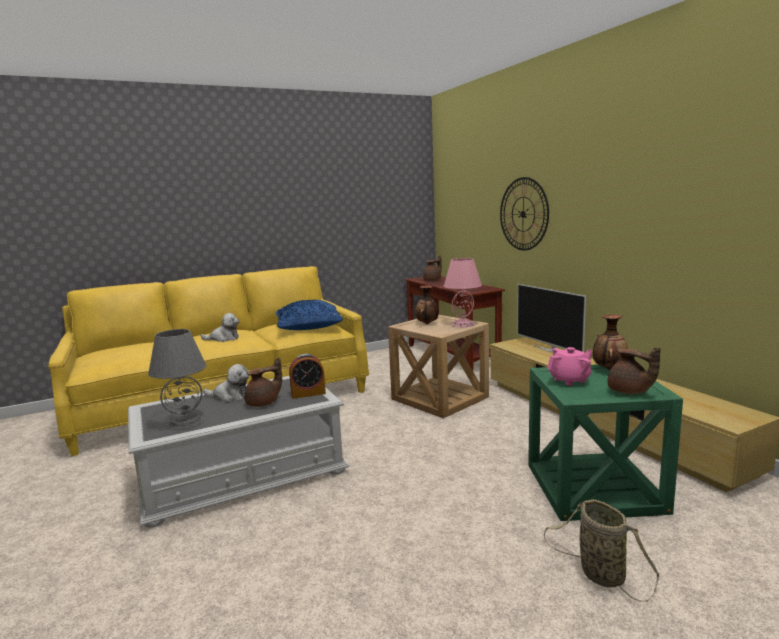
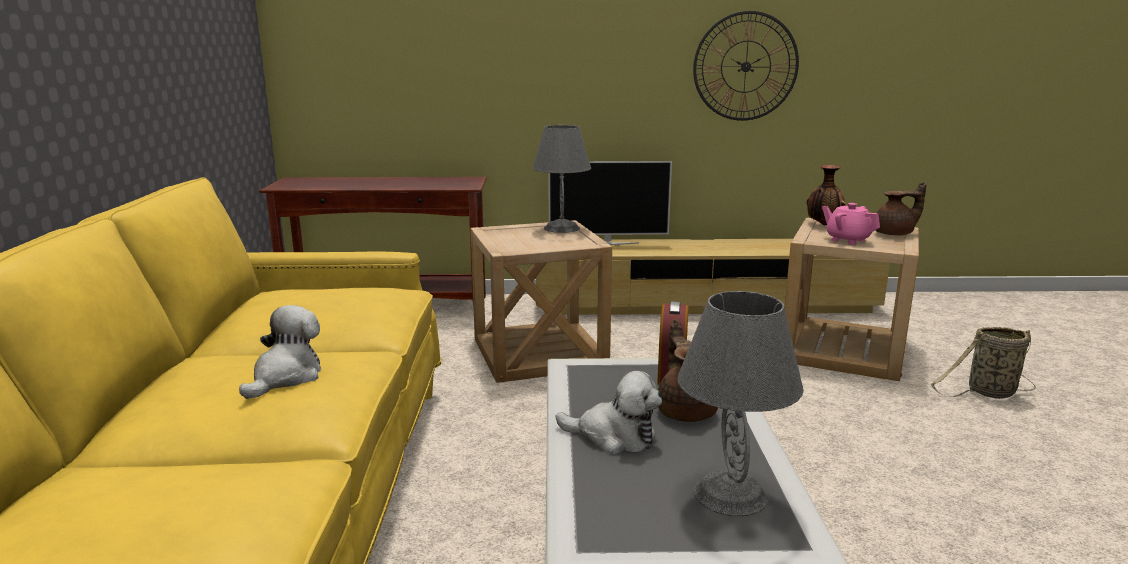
camera: 65 degrees left, 5 degrees up
plush toy [203,364,249,402] -> plush toy turned 75 degrees clockwise [556,371,662,454]
blue pillow [275,300,343,330] -> none
vase [415,286,438,324] -> none
brown teapot [423,255,442,281] -> none
pink table lamp [444,258,482,327] -> grey table lamp [532,125,591,233]
wall clock [500,177,549,250] -> wall clock moved to [693,11,799,121]
green side table [528,364,683,521] -> beige side table [785,218,919,381]
pink teapot [547,347,592,386] -> pink teapot turned 45 degrees counterclockwise [822,203,880,245]

